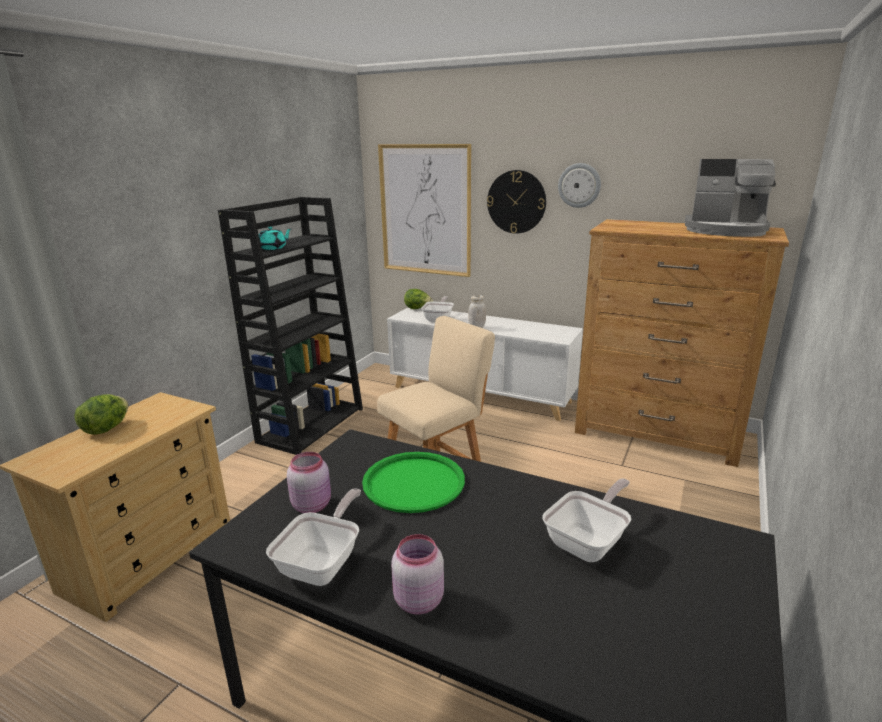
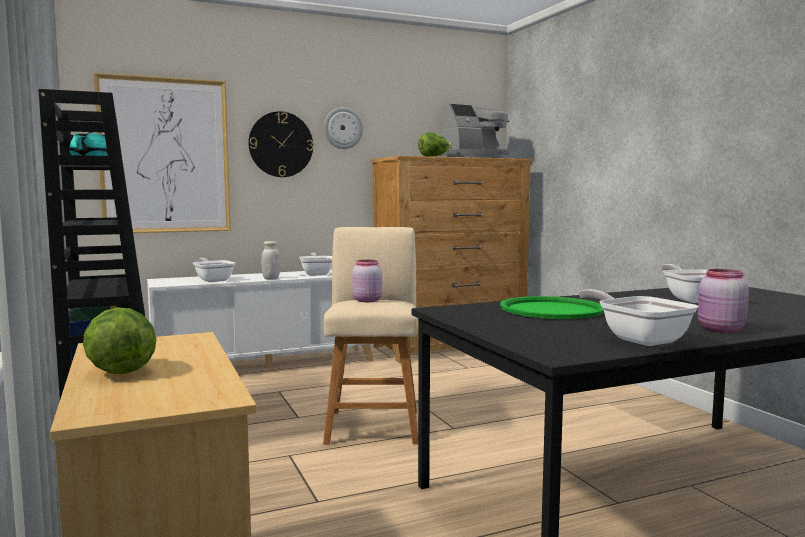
camera: 50 degrees left, 15 degrees down
pink jar [287,452,331,513] -> pink jar moved to [352,260,382,302]
lettuce [404,289,433,309] -> lettuce moved to [418,132,453,157]
none -> frying pan [299,253,332,276]

